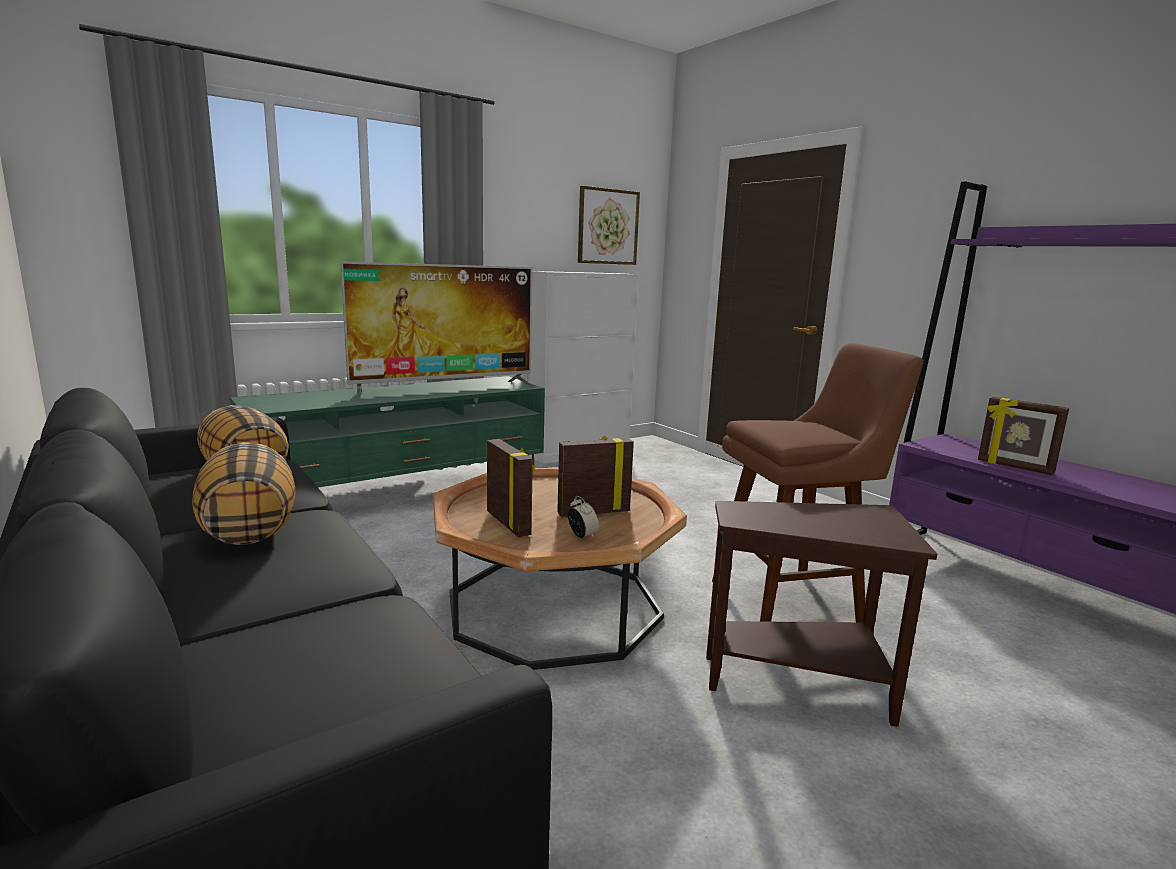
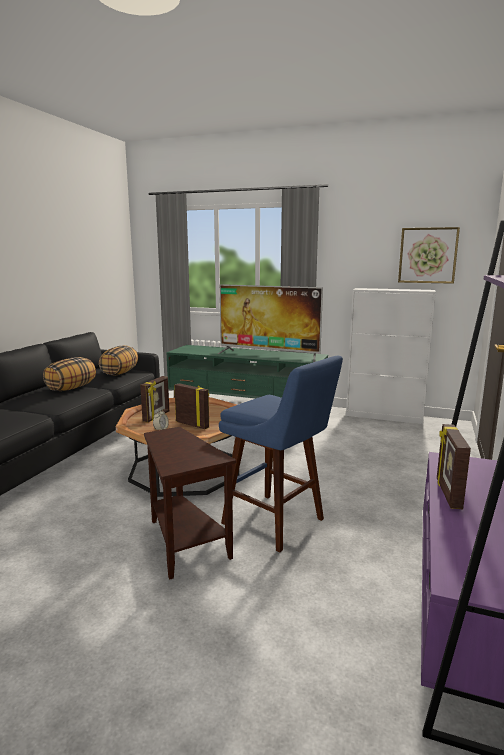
camera: 55 degrees right, 0 degrees up
brown stool [712,343,924,622] -> blue stool [219,356,343,552]

